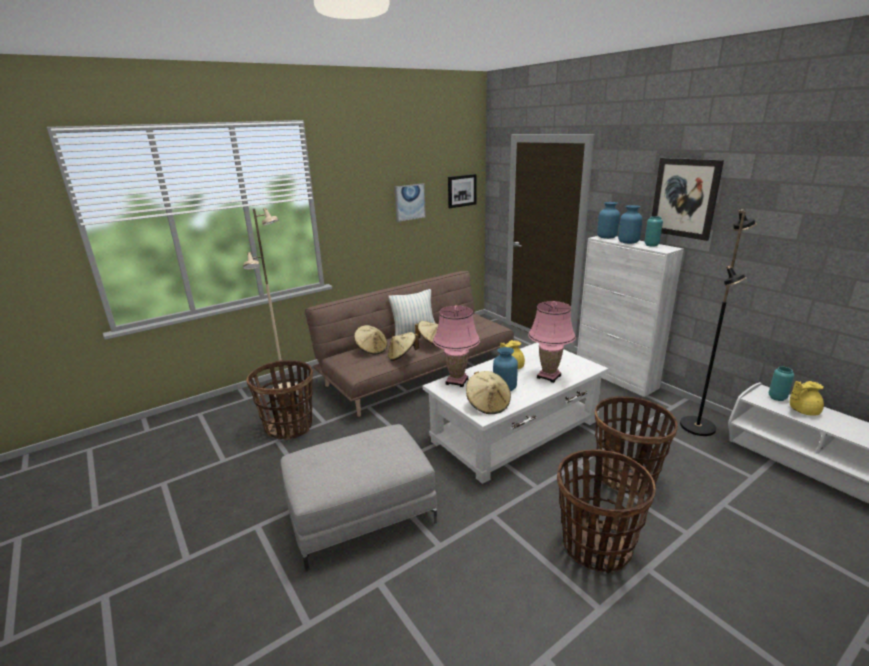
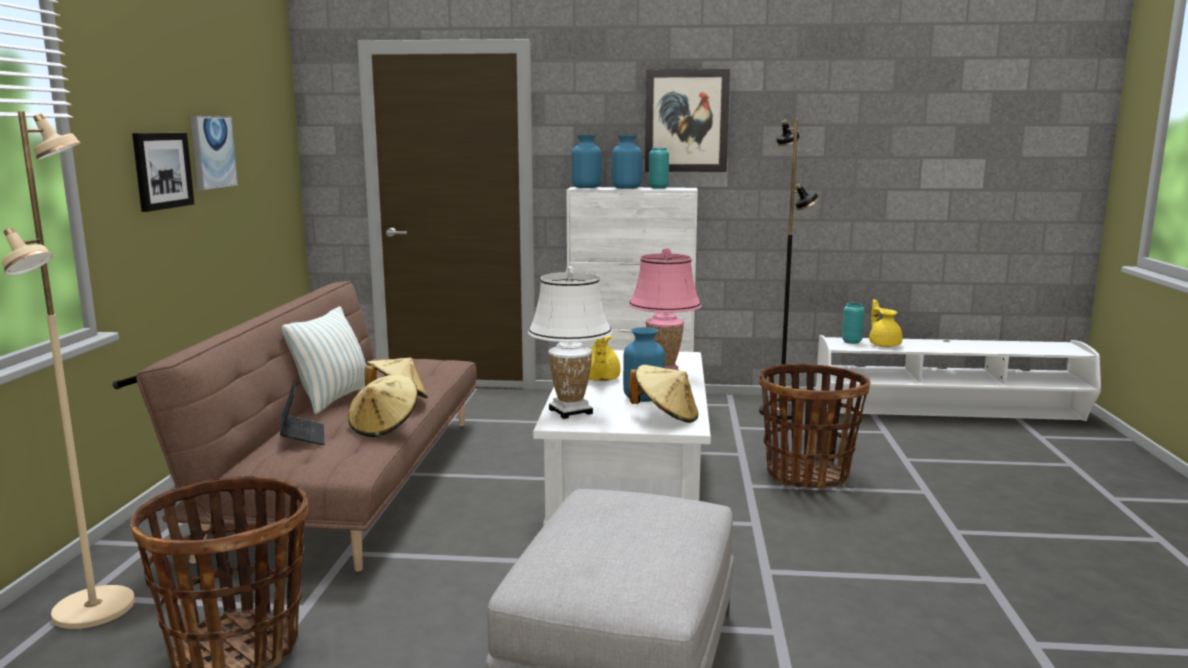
camera: 50 degrees left, 10 degrees down
beige hat [354,325,387,355] -> laptop [280,377,324,445]
pink table lamp [433,306,480,387] -> white table lamp [528,266,612,419]
picture [448,174,476,208] -> picture moved to [132,133,194,212]
basket [557,449,656,573] -> none
yellow teapot [790,381,824,415] -> yellow teapot turned 135 degrees clockwise [869,299,903,347]

